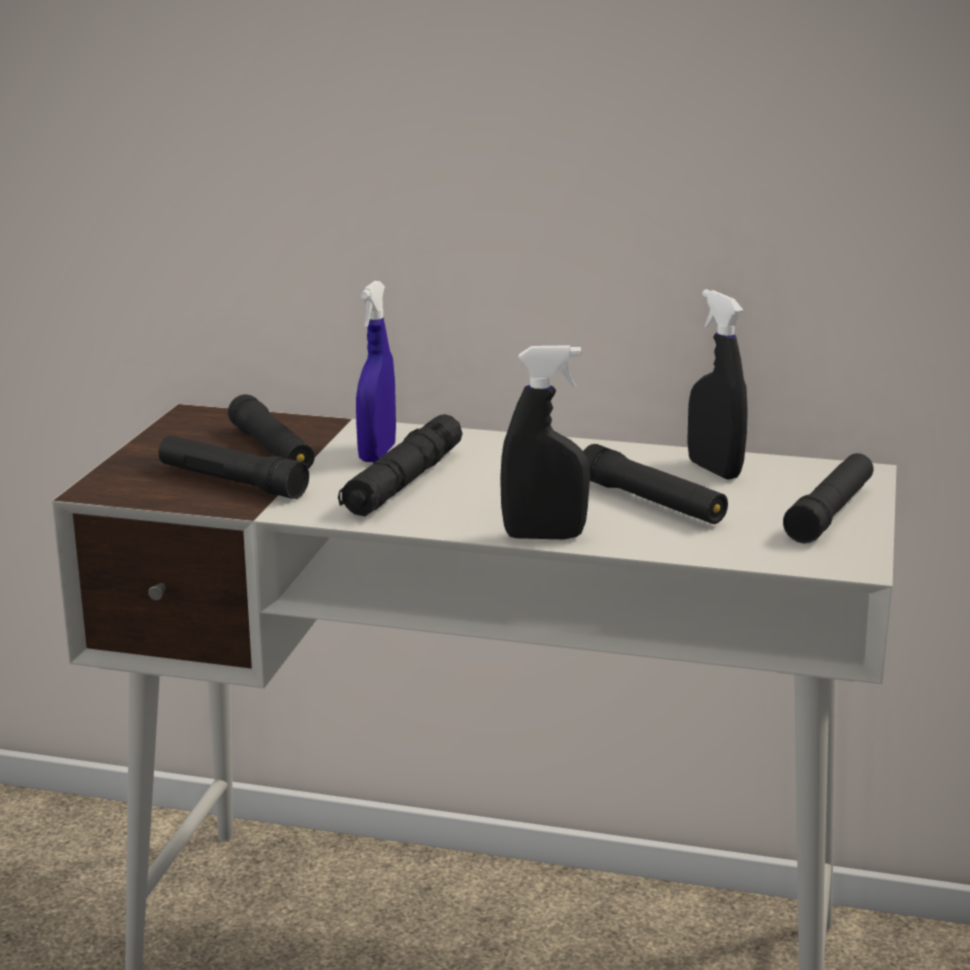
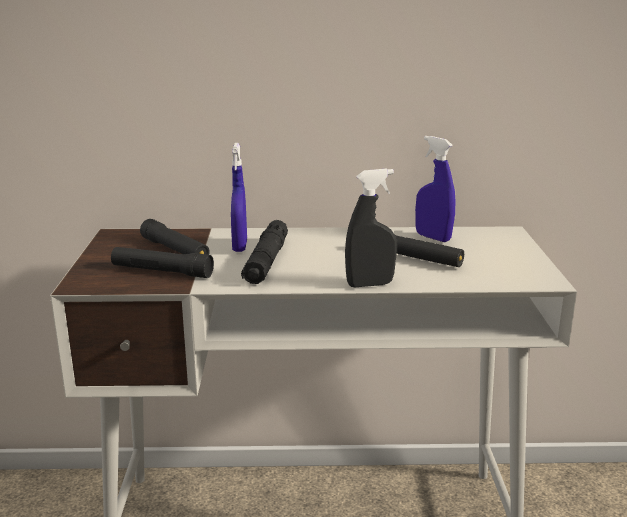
camera: 15 degrees left, 0 degrees up
black spray bottle [687,289,748,480] -> blue spray bottle [415,136,455,242]
black flashlight [783,453,874,544] -> none

